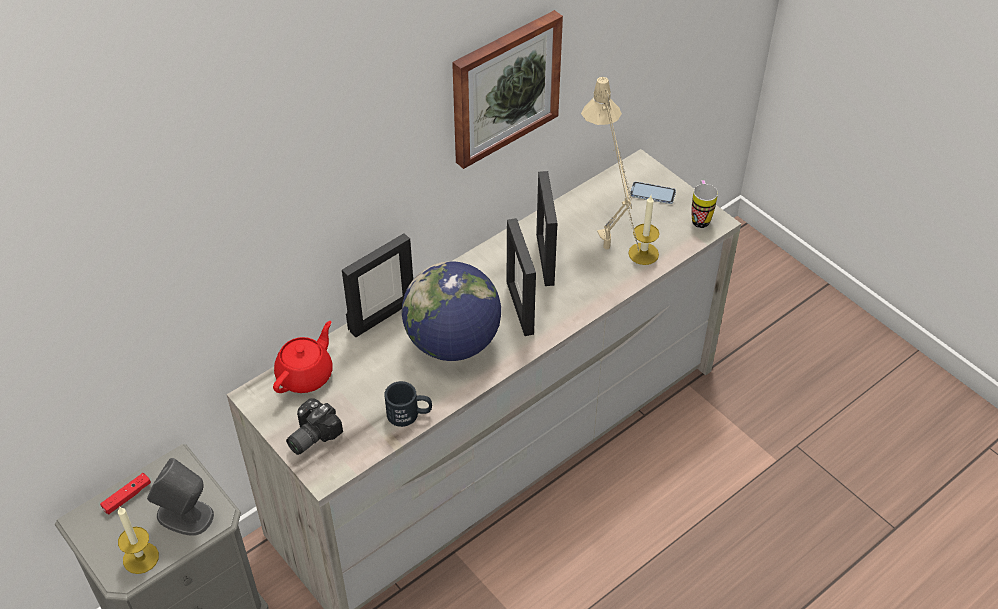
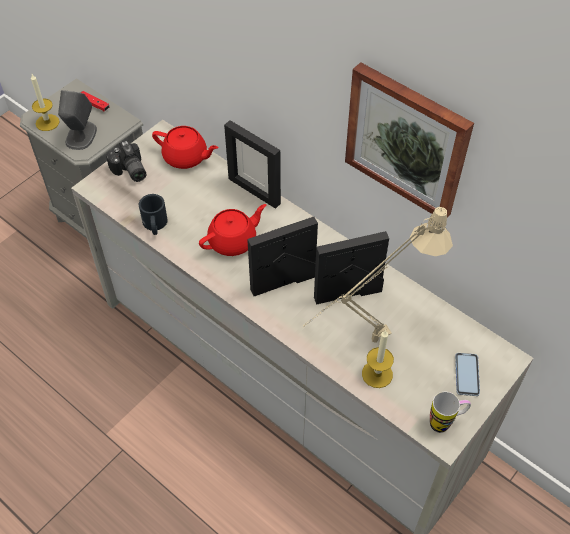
camera: 80 degrees right, 5 degrees up
camera [286,398,343,455] -> camera turned 150 degrees counterclockwise [106,140,146,182]
globe [402,261,501,361] -> red teapot [199,204,266,256]

